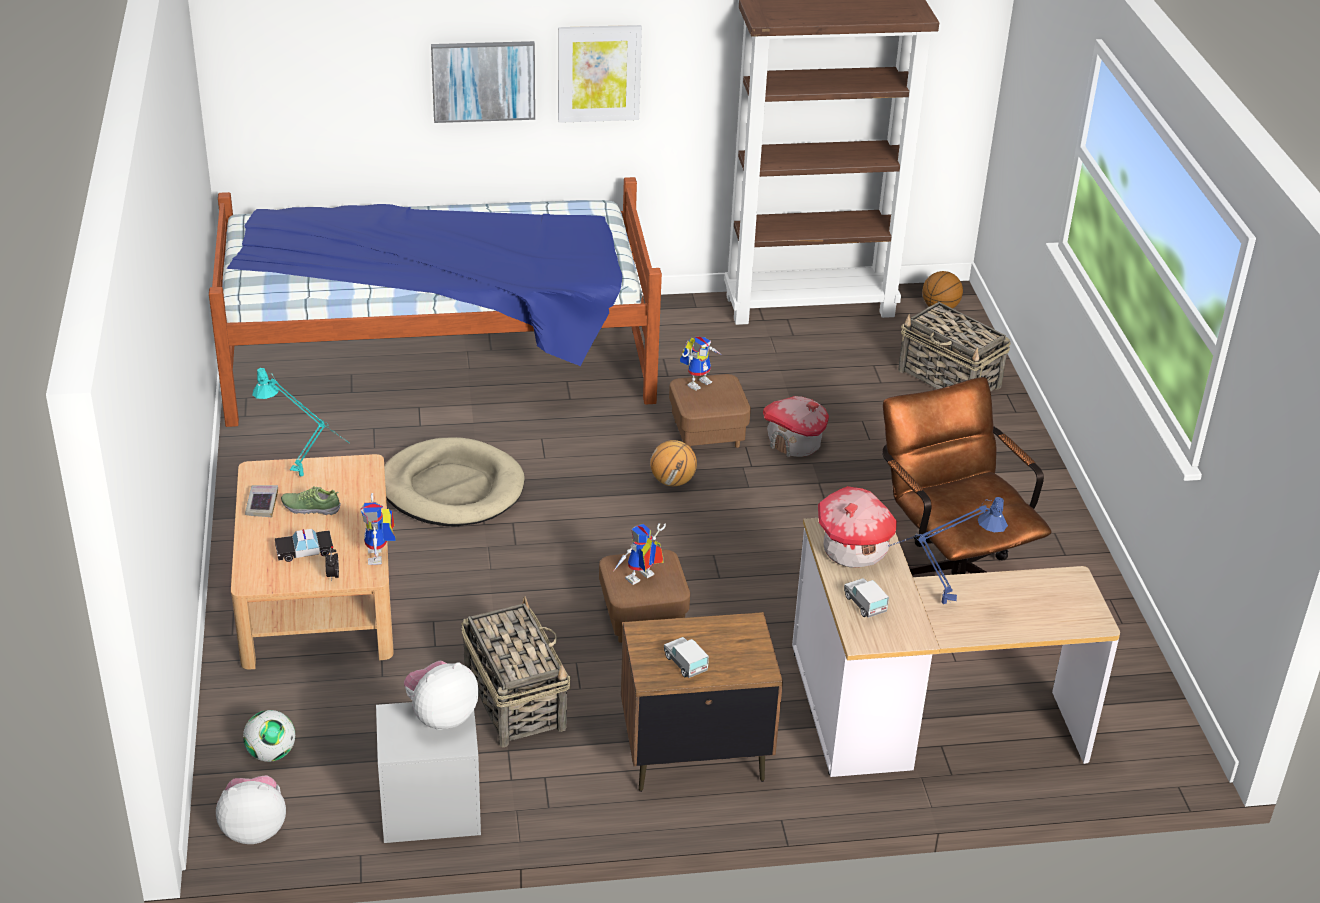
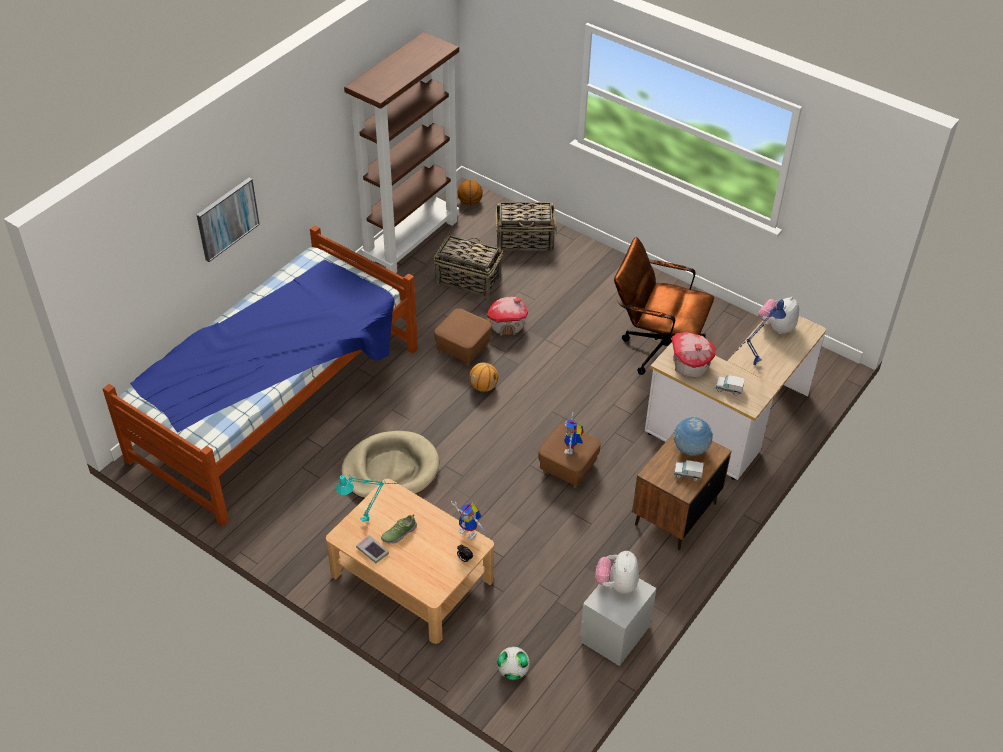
camera: 45 degrees left, 10 degrees up
plush toy [216,775,286,844] -> plush toy moved to [758,297,799,334]
toy car [275,529,333,562] -> none
basket [461,596,571,748] -> basket moved to [434,232,503,298]
picture [558,25,642,123] -> none
toy robot [680,337,720,391] -> none
none -> globe [673,417,713,456]

